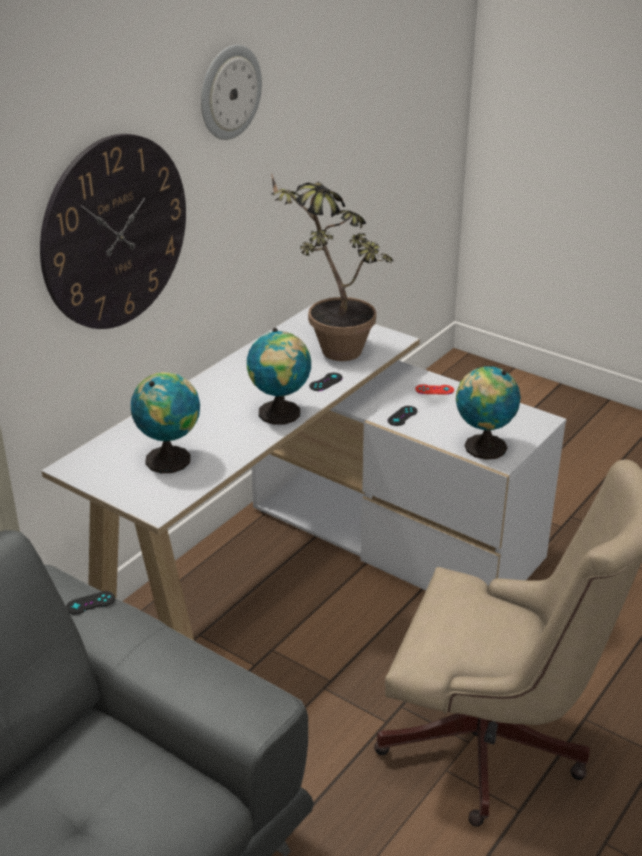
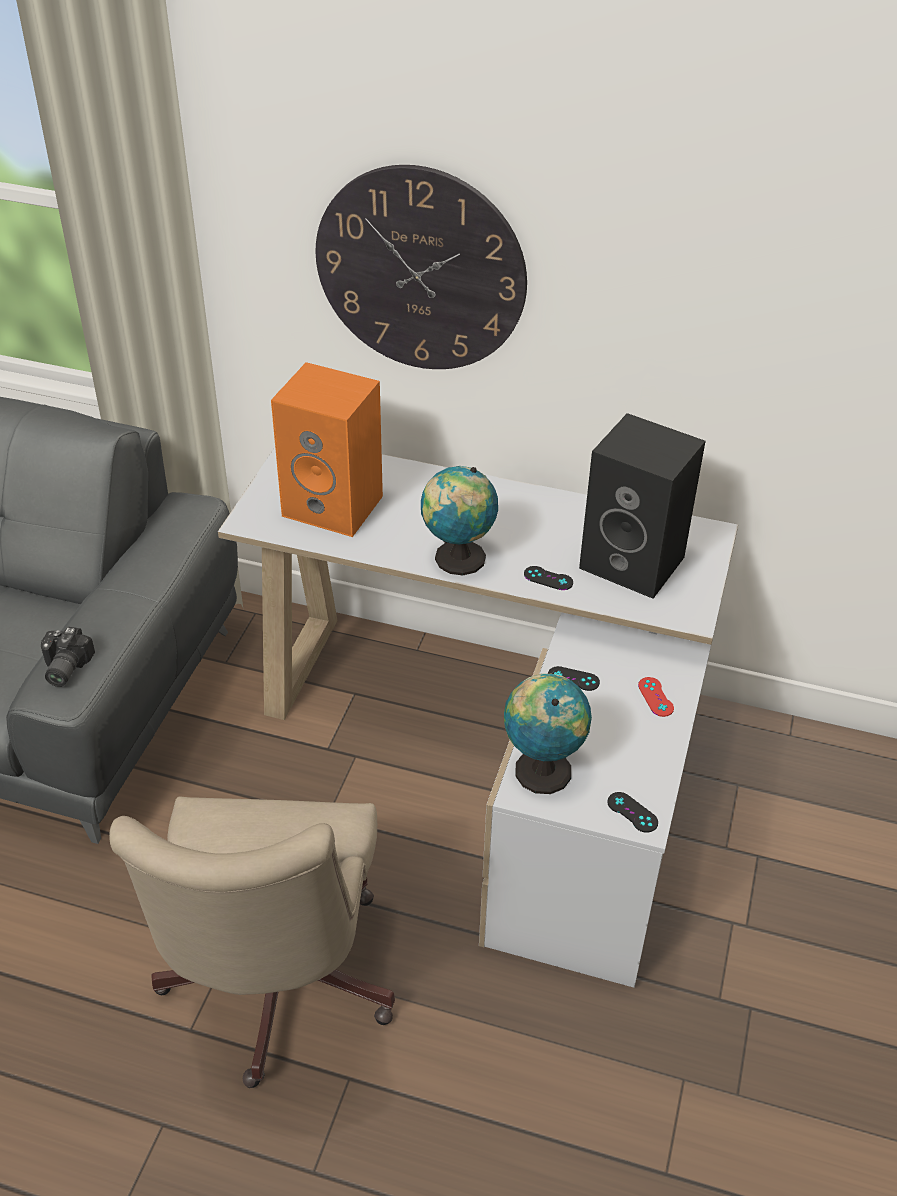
camera: 70 degrees right, 10 degrees up
black game controller [66,591,115,615] -> black game controller moved to [607,792,658,833]
globe [131,372,200,473] -> orange speaker [271,362,383,537]
wall clock [201,45,262,140] -> none
potted plant [271,173,393,361] -> black speaker [579,413,705,599]
none -> camera [41,627,95,687]

